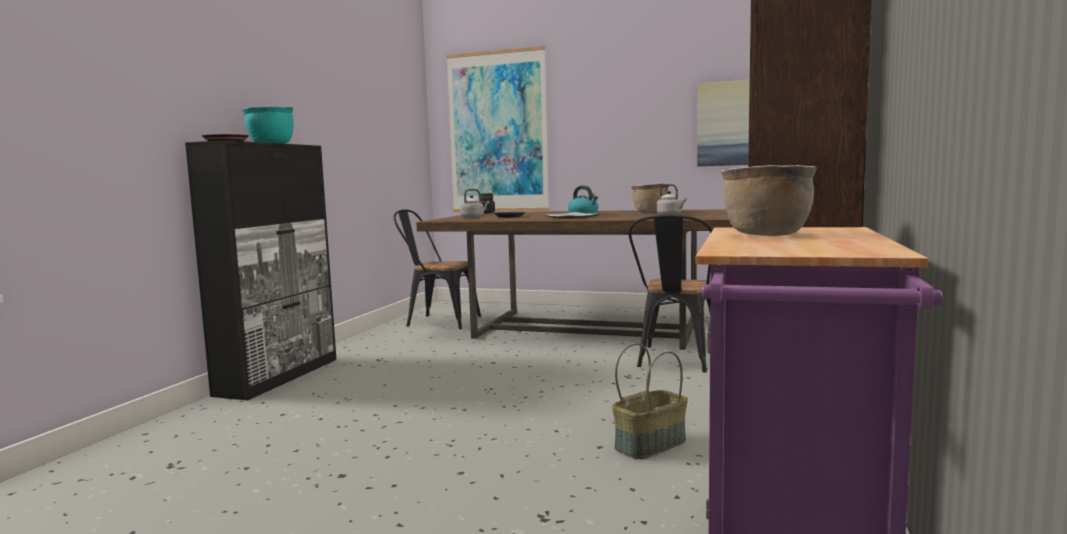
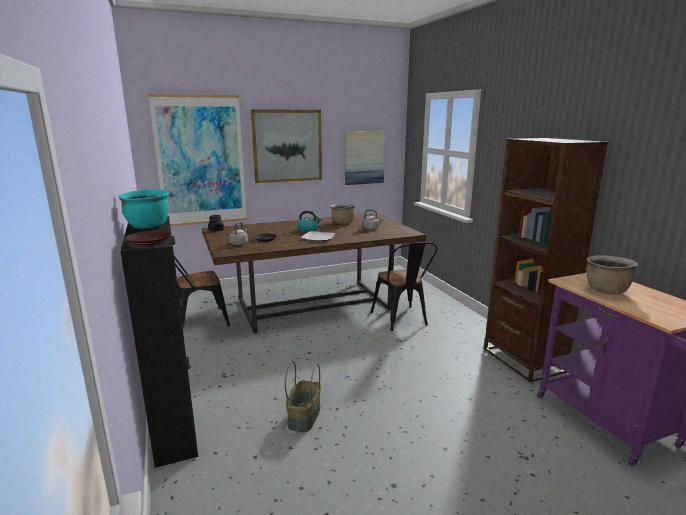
camera: 40 degrees left, 10 degrees up
basket [612,343,688,459] -> basket moved to [285,361,321,432]
none -> picture [251,109,322,183]

